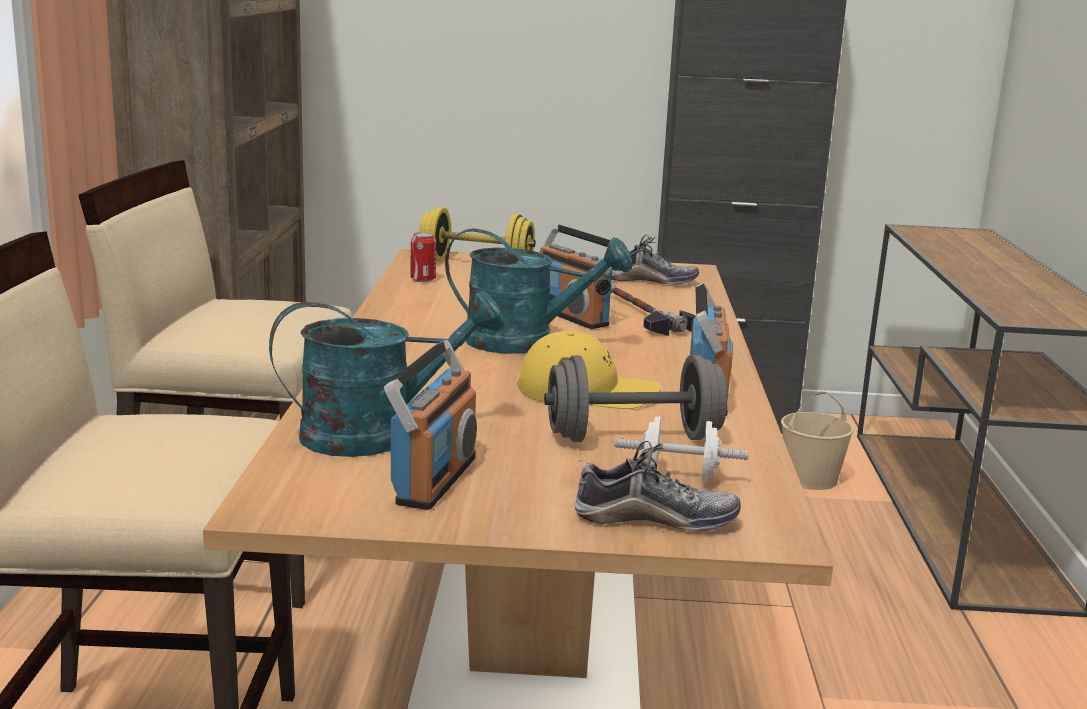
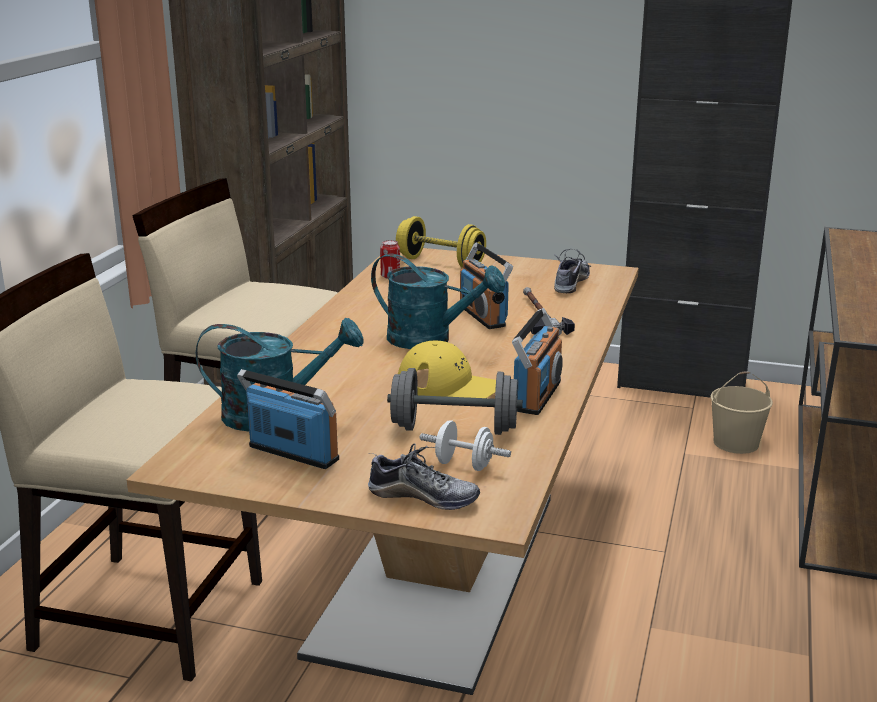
camera: 15 degrees right, 5 degrees up
radio [384,339,477,510] -> radio turned 90 degrees counterclockwise [237,369,339,469]
shoe [611,235,699,285] -> shoe turned 90 degrees counterclockwise [554,249,592,293]

